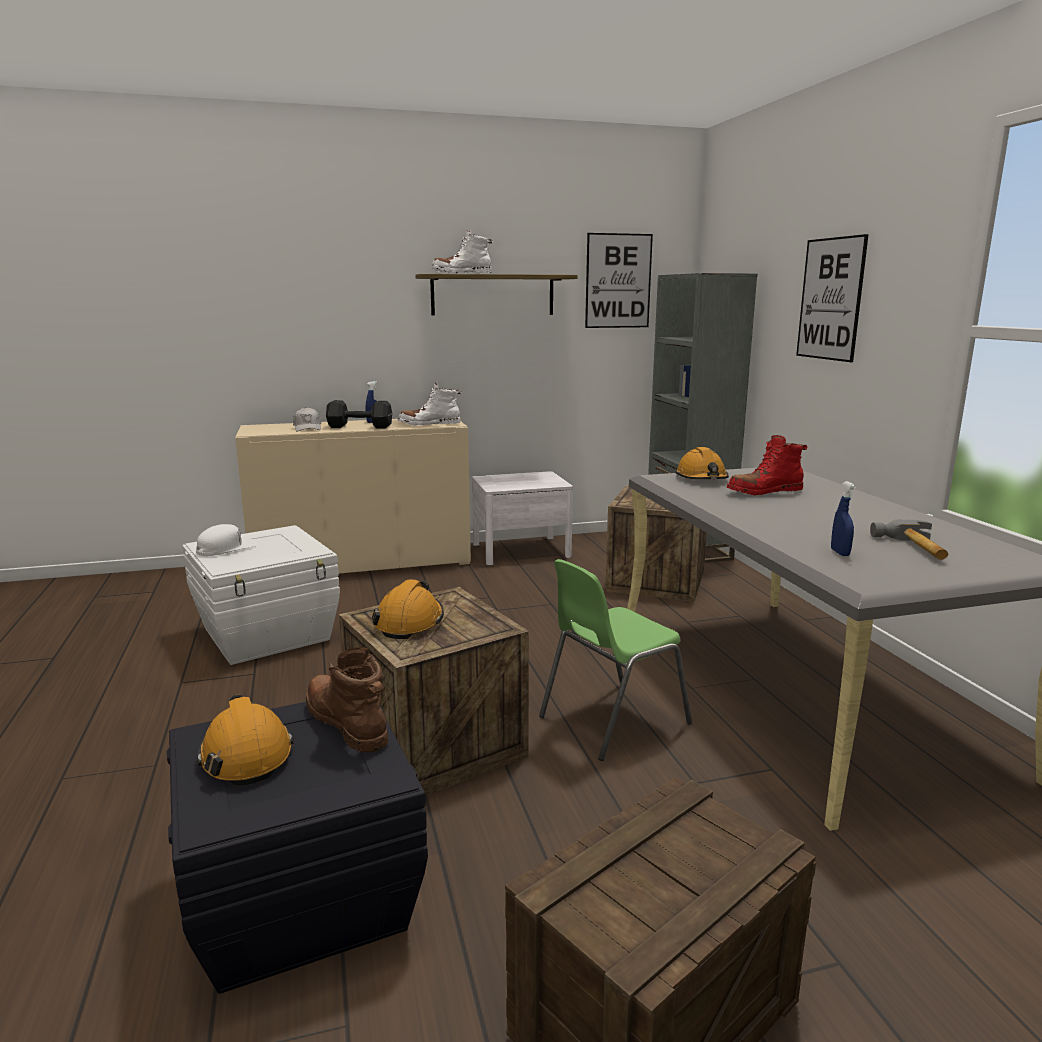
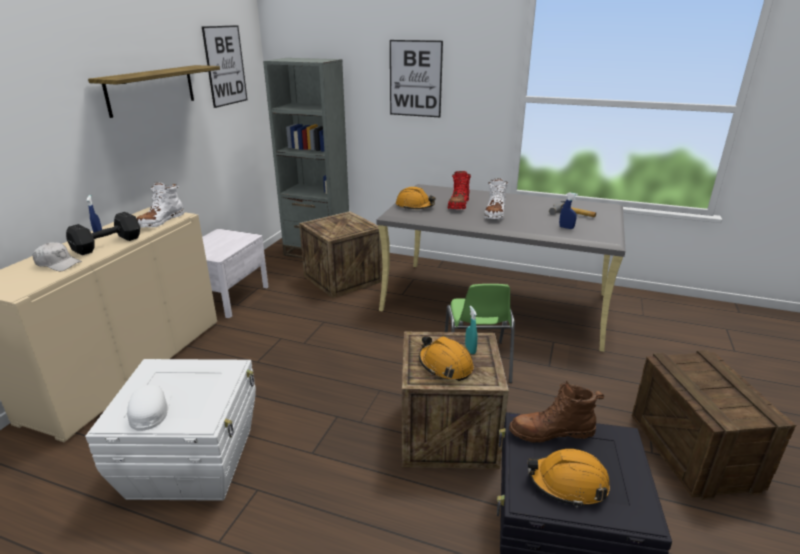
camera: 55 degrees left, 10 degrees up
white boot [431,230,493,274] -> white boot moved to [484,179,508,219]
none -> turquoise spray bottle [465,306,477,354]

